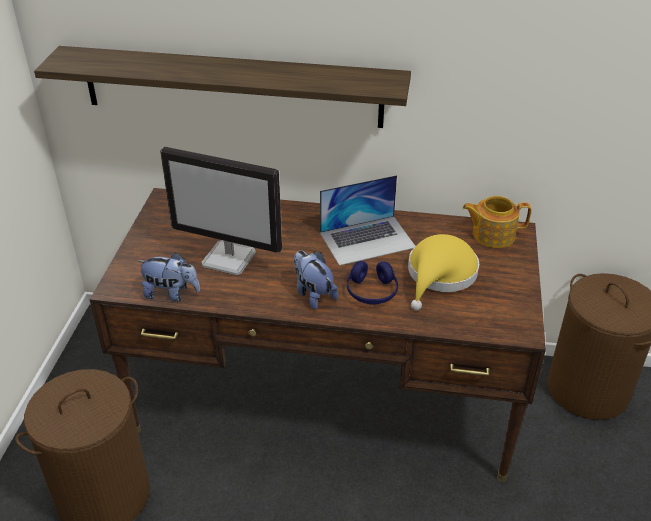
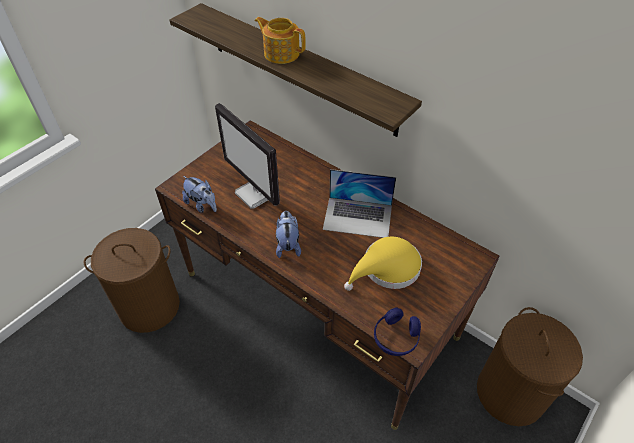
camera: 30 degrees right, 10 degrees up
blue headphones [347,261,398,305] -> blue headphones moved to [374,307,421,356]
teapot [462,196,531,248] -> teapot moved to [255,17,306,64]

